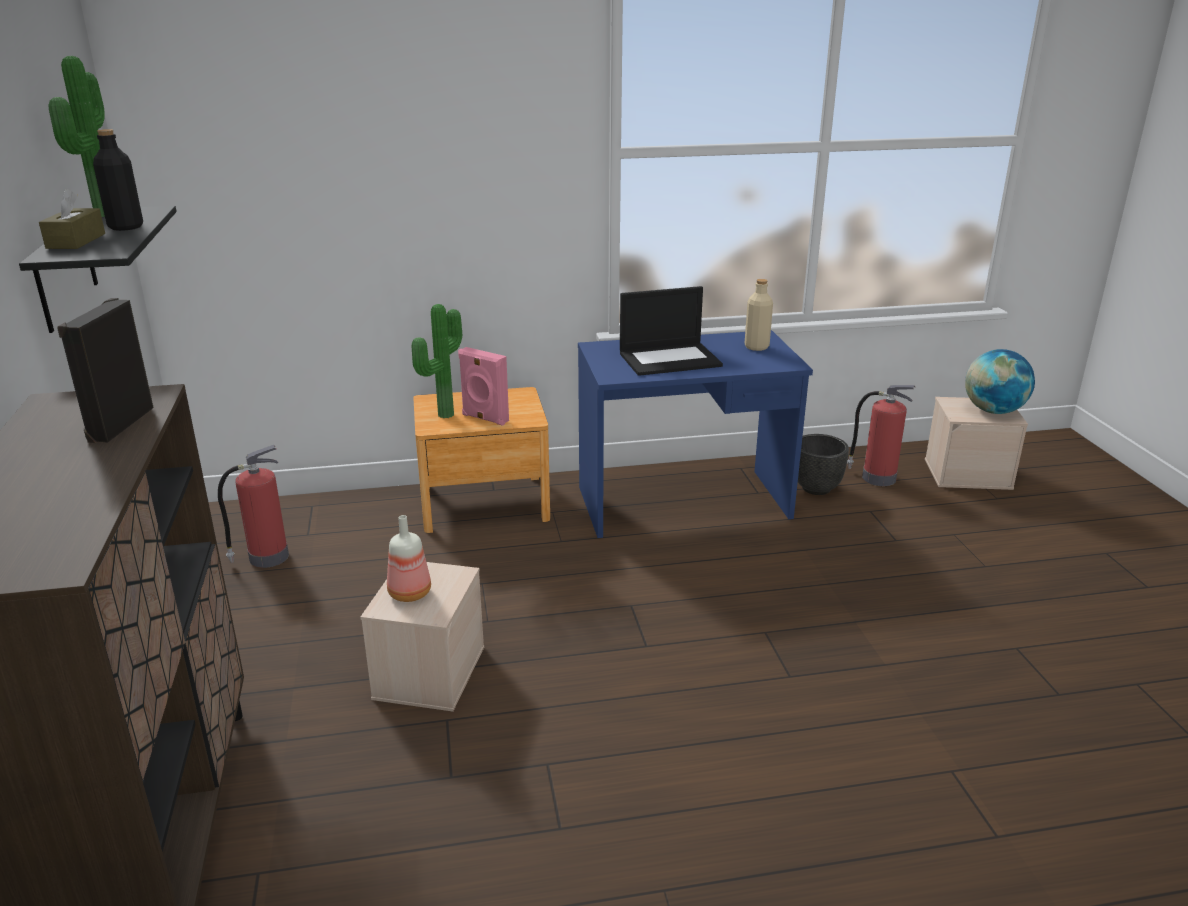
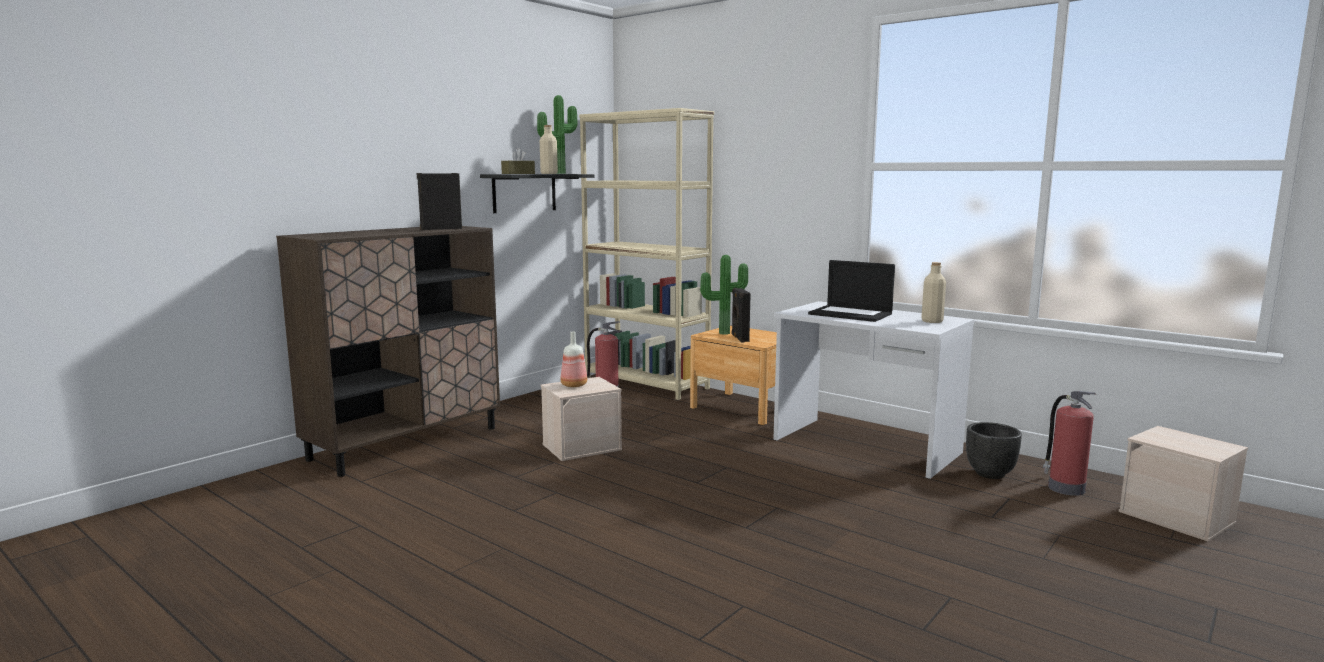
camera: 50 degrees right, 15 degrees down
black bottle [93,129,143,231] -> beige bottle [540,125,558,174]
pink speaker [458,347,509,426] -> black speaker [731,288,751,342]
blue desk [578,330,813,538] -> white desk [773,301,974,479]
globe [965,349,1035,414] -> none
none -> beige bookcase [579,108,714,400]

